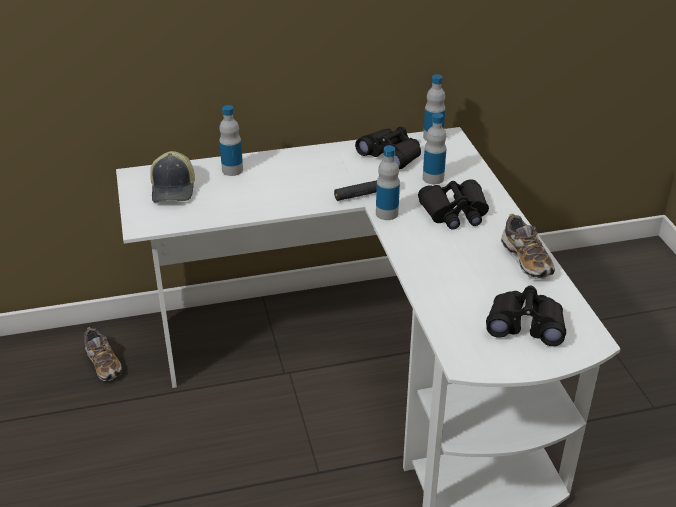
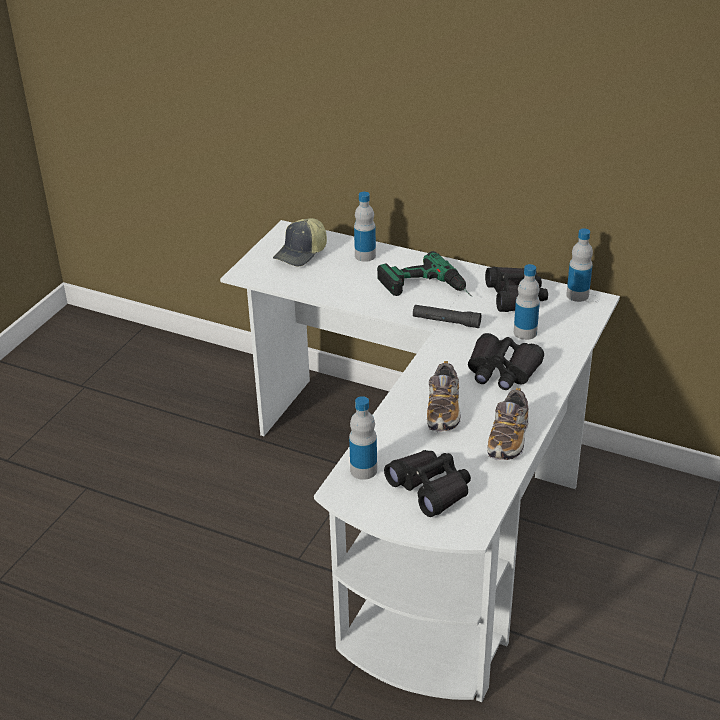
camera: 40 degrees right, 0 degrees up
shoe [84,327,122,381] -> shoe moved to [427,361,461,432]
bottle [376,146,400,220] -> bottle moved to [349,396,377,480]
none -> power drill [377,251,472,297]

